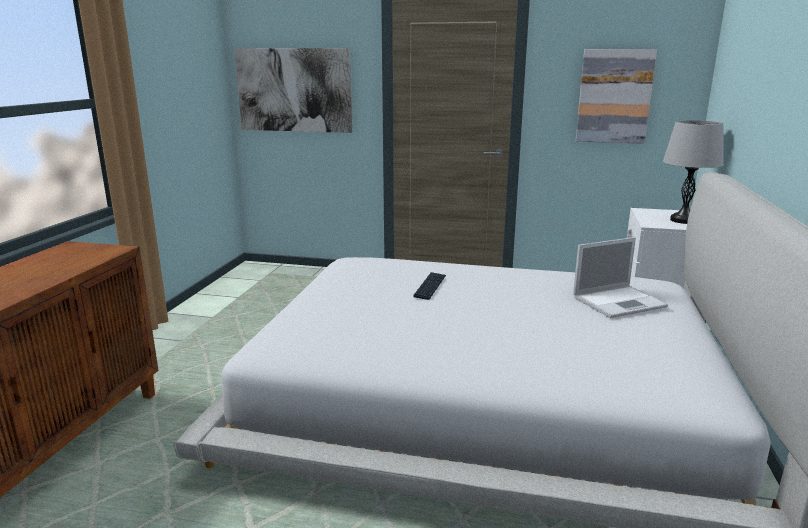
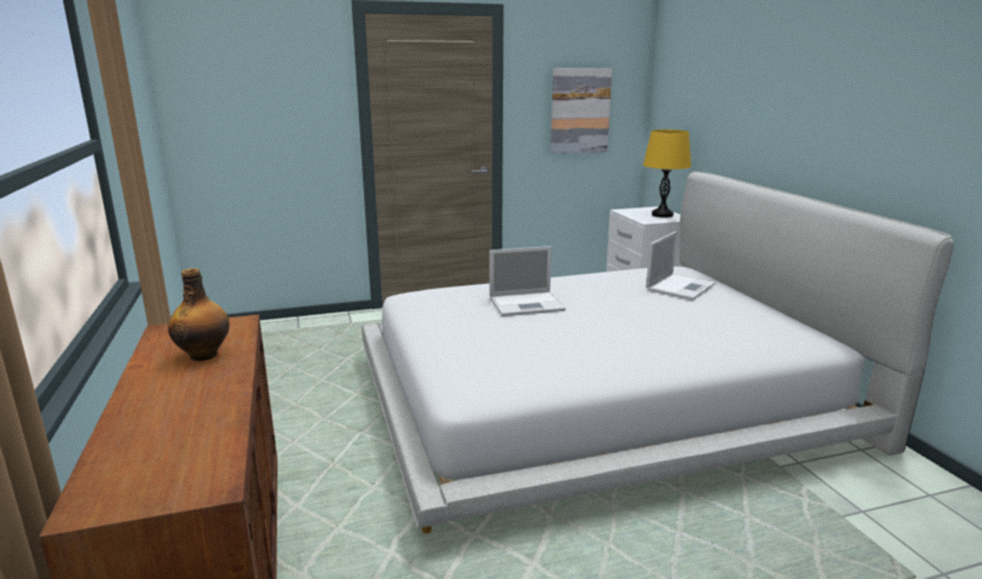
camera: 30 degrees left, 0 degrees up
picture [235,48,352,133] -> none
keyboard [413,272,446,300] -> laptop [490,246,566,316]
grey table lamp [663,120,724,224] -> yellow table lamp [643,130,691,218]
none -> bottle [168,268,229,361]

